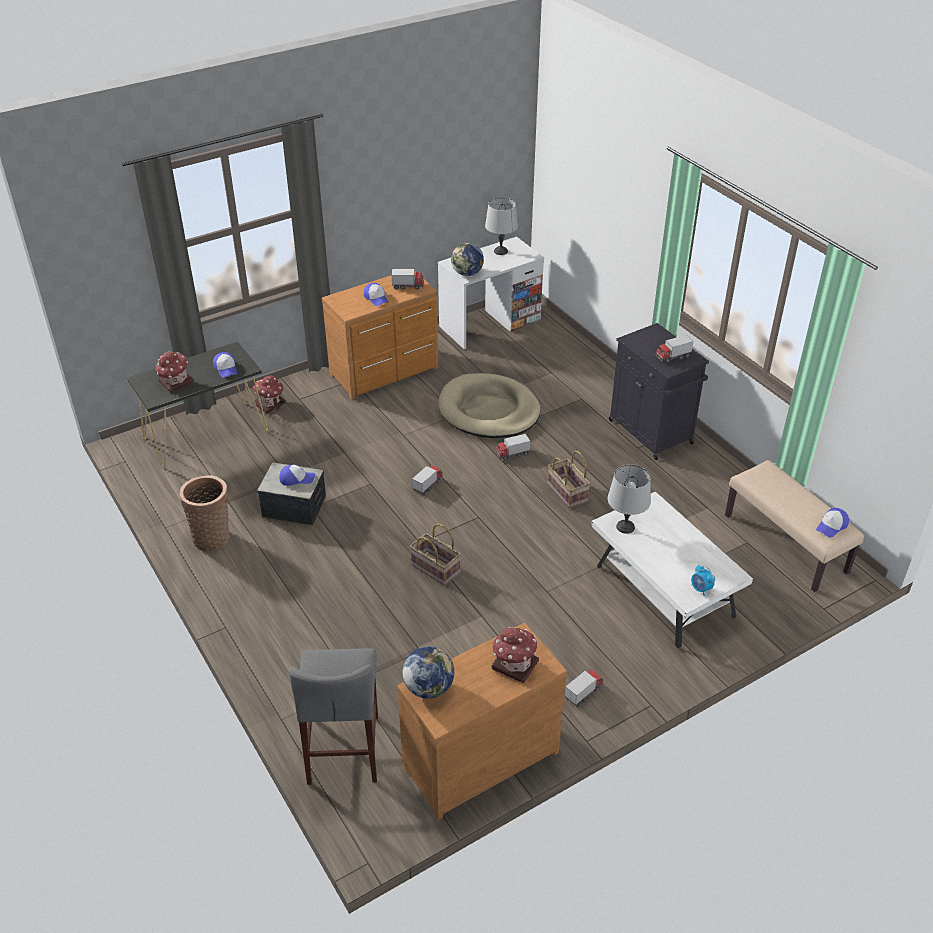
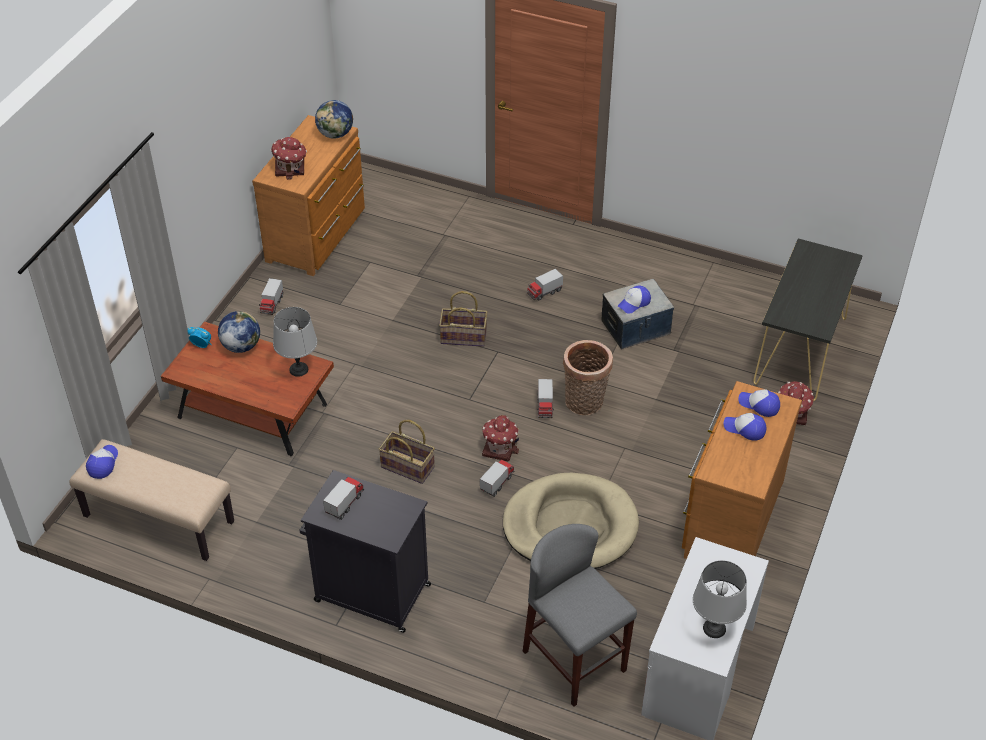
camera: 145 degrees right, 5 degrees up
toy house [155,351,194,393] -> toy house moved to [482,415,519,462]
basket [180,475,230,552] -> basket moved to [563,340,613,415]
cap [213,352,237,378] -> cap moved to [738,389,780,417]
grey stool [289,648,378,785] -> grey stool moved to [523,524,637,707]
toy truck [392,269,424,290] -> toy truck moved to [527,269,563,301]
globe [451,243,484,276] -> globe moved to [218,311,260,353]
white coffee table [591,492,753,649] -> brown coffee table [161,322,334,456]

